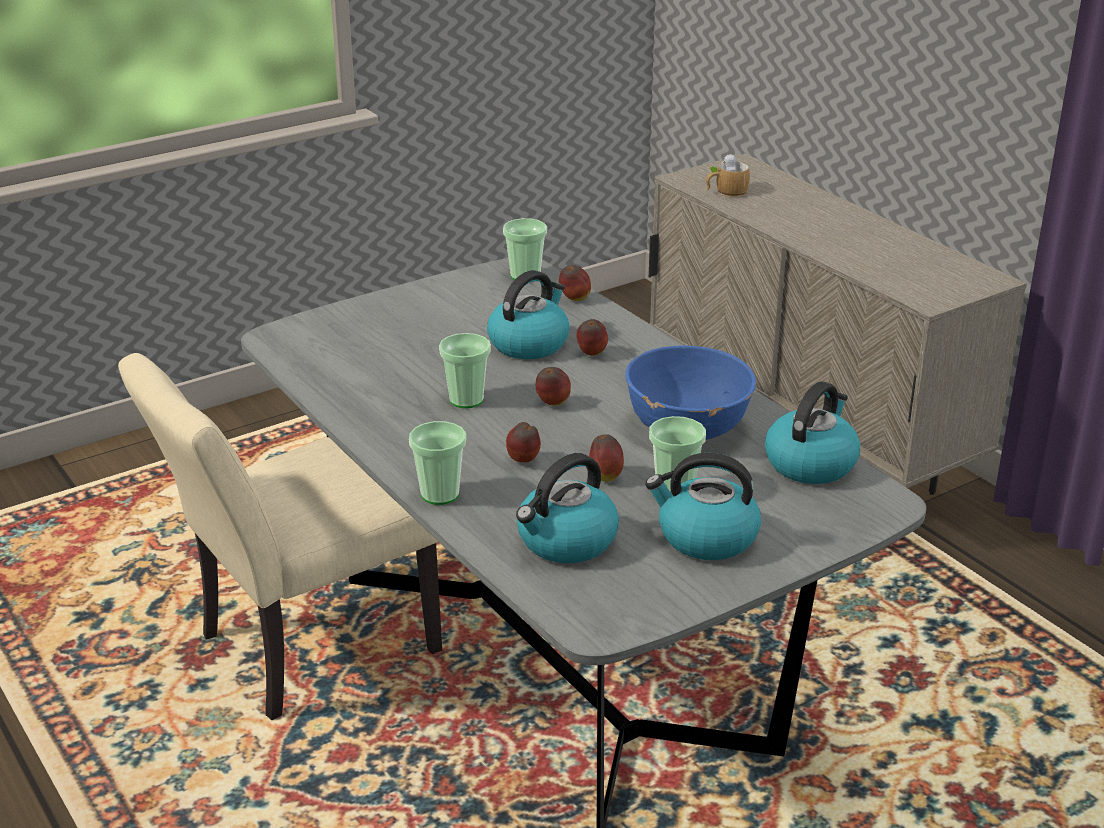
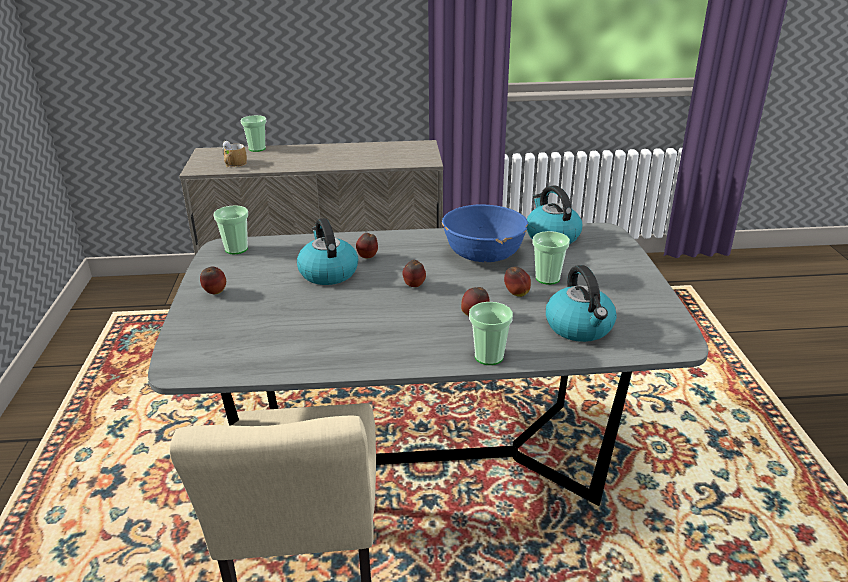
camera: 60 degrees left, 0 degrees up
cup [439,333,491,408] -> cup moved to [240,115,266,152]
apple [559,265,591,301] -> apple moved to [200,267,226,294]
kettle [645,453,761,560] -> none

